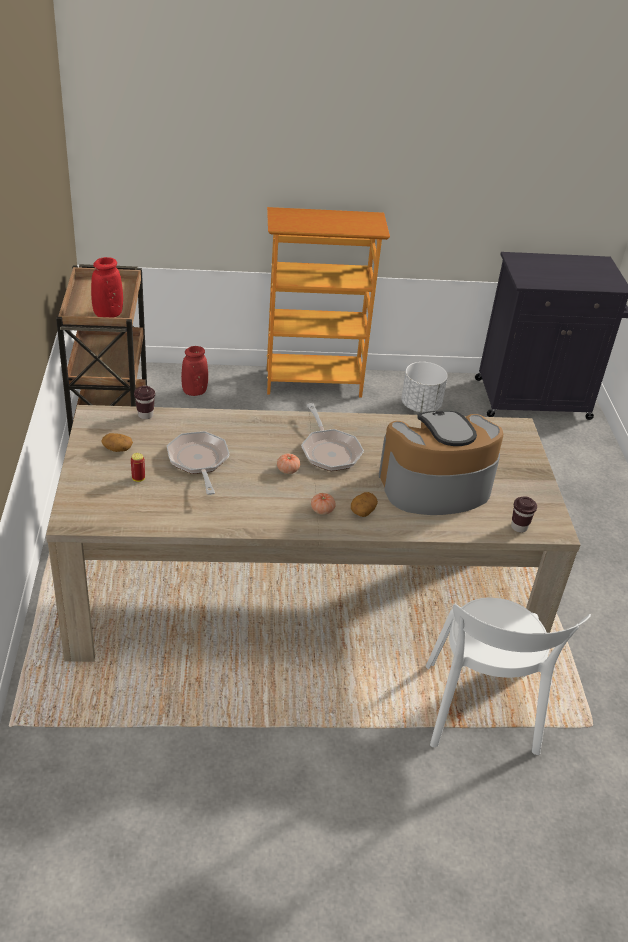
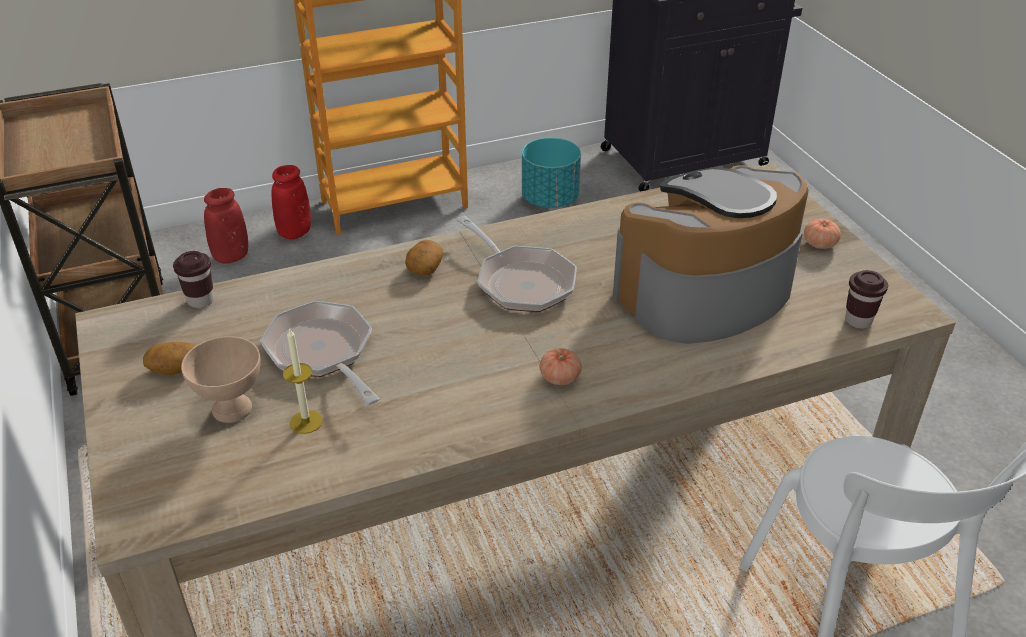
camera: 15 degrees left, 0 degrees up
red vase [91,257,123,318] -> red vase moved to [272,165,311,239]
can [131,453,145,482] -> beige bowl [181,336,261,423]
tomato [277,454,300,474] -> tomato moved to [804,219,841,249]
potato [351,492,378,517] -> potato moved to [405,240,443,276]
white planter [401,362,448,413] -> turquoise planter [522,138,581,208]
none -> candle [283,327,323,434]

